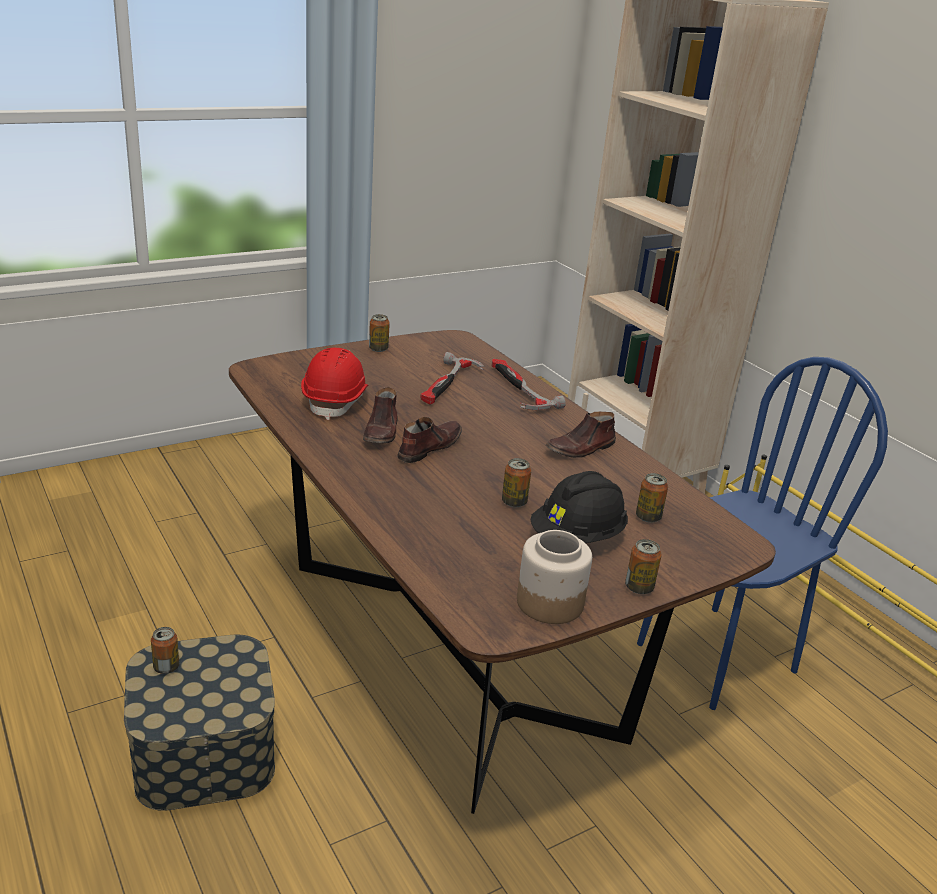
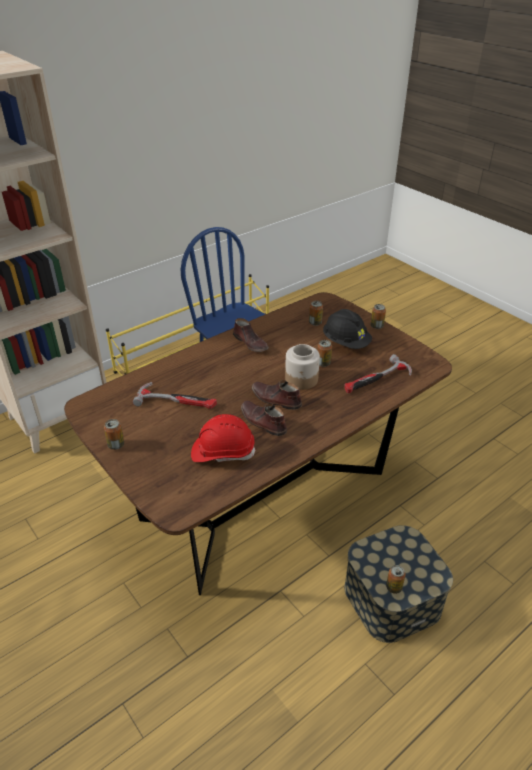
camera: 95 degrees left, 10 degrees up
brown shoe [363,387,398,443] -> brown shoe turned 135 degrees counterclockwise [241,401,287,436]
hammer [492,359,566,410] -> hammer moved to [344,354,412,393]
jar [517,530,592,624] -> jar moved to [285,344,320,390]

